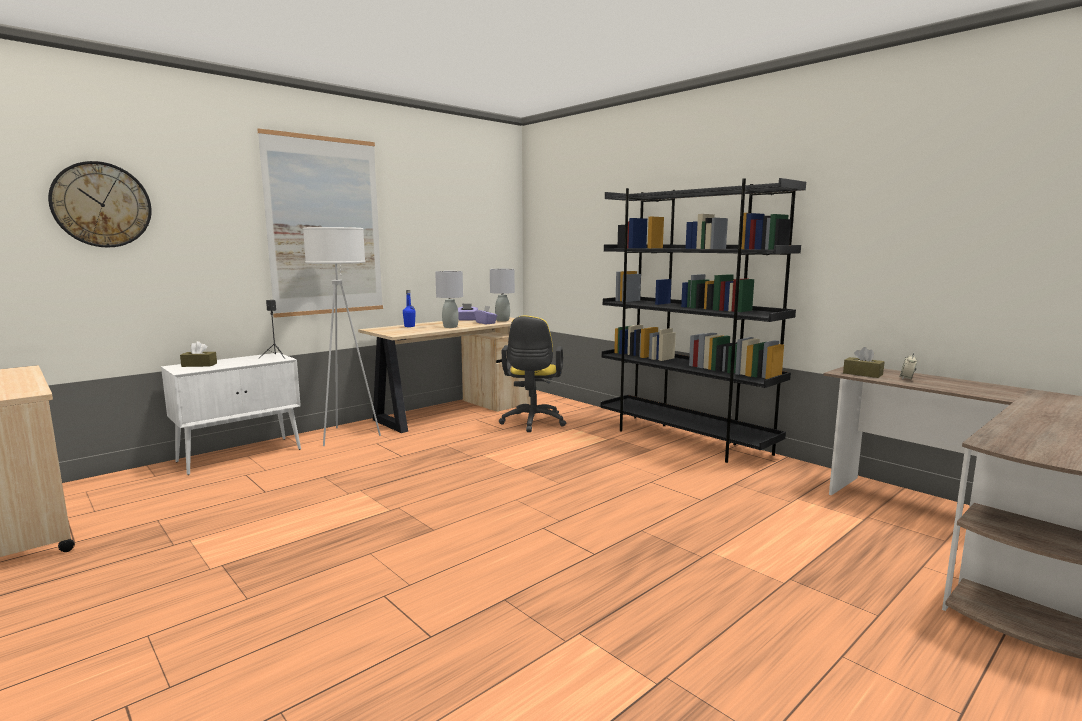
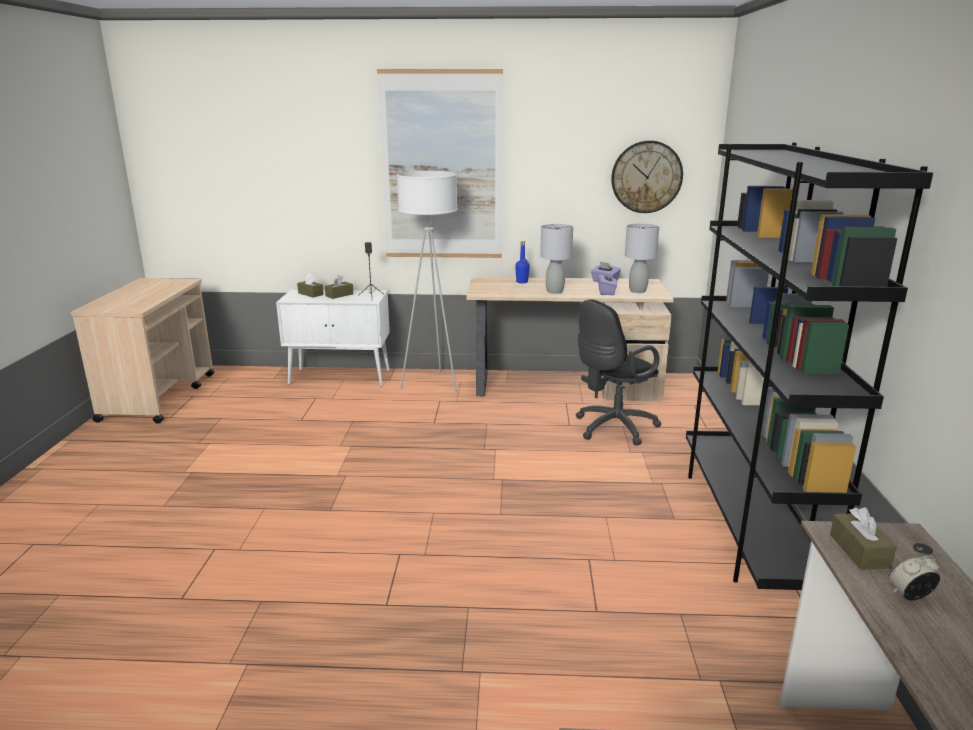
camera: 45 degrees right, 10 degrees up
wall clock [48,161,152,247] -> wall clock moved to [611,140,683,213]
yellow office chair [499,316,566,432] -> black office chair [576,299,662,445]
none -> brown tissue box [325,275,353,299]

